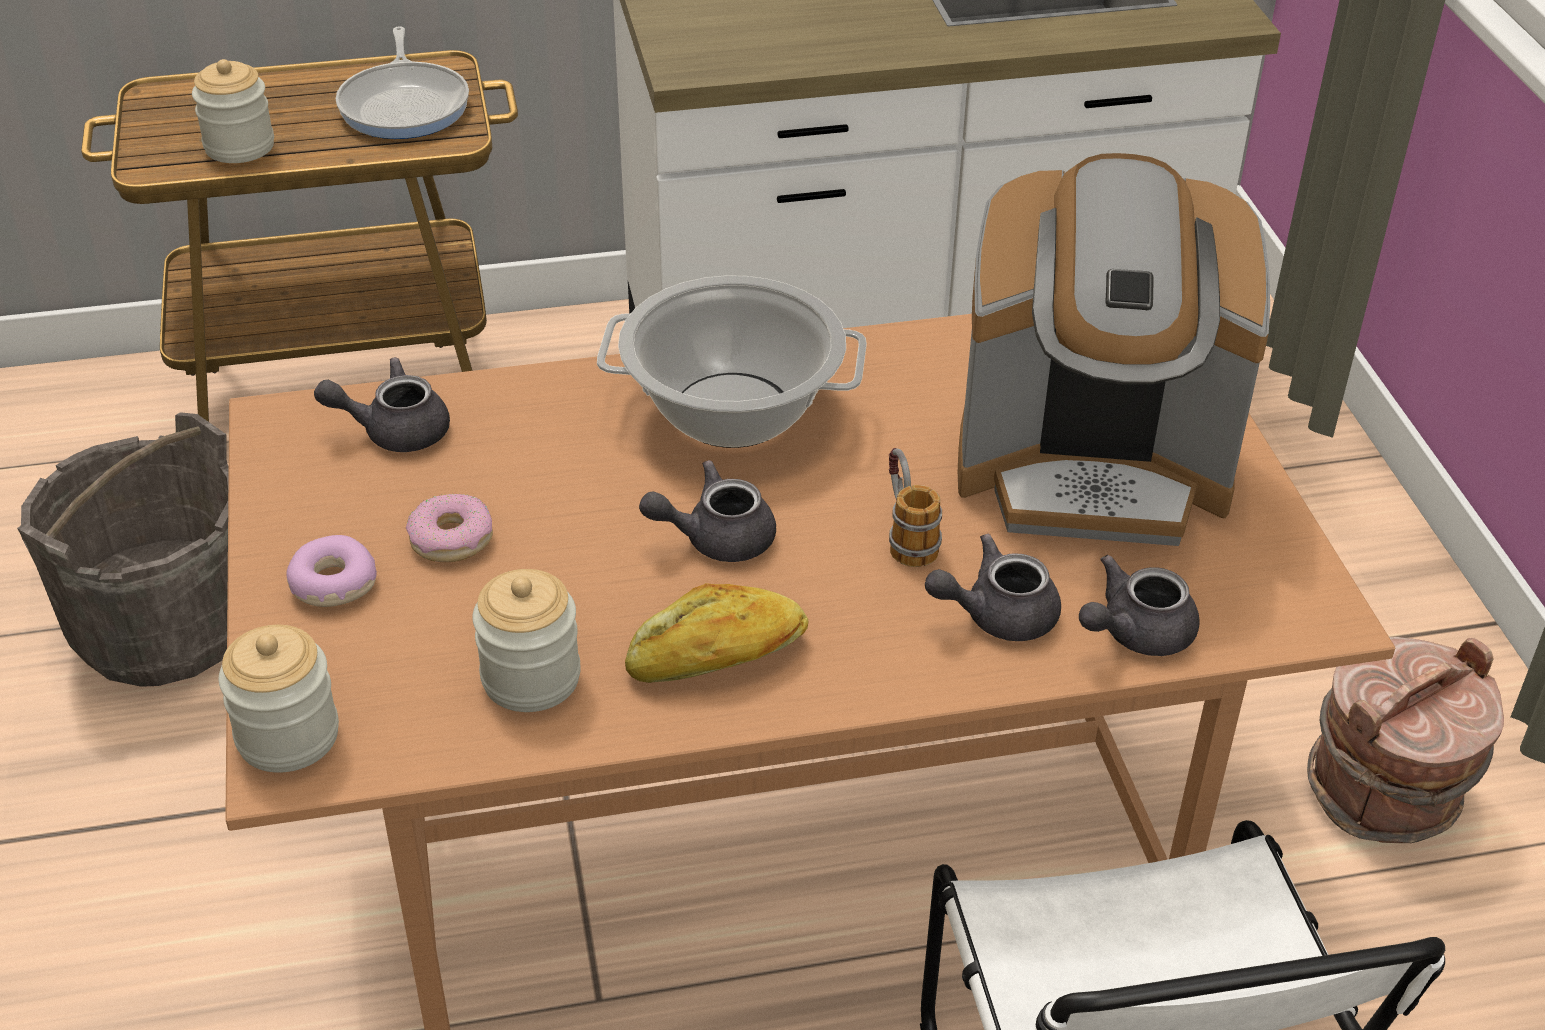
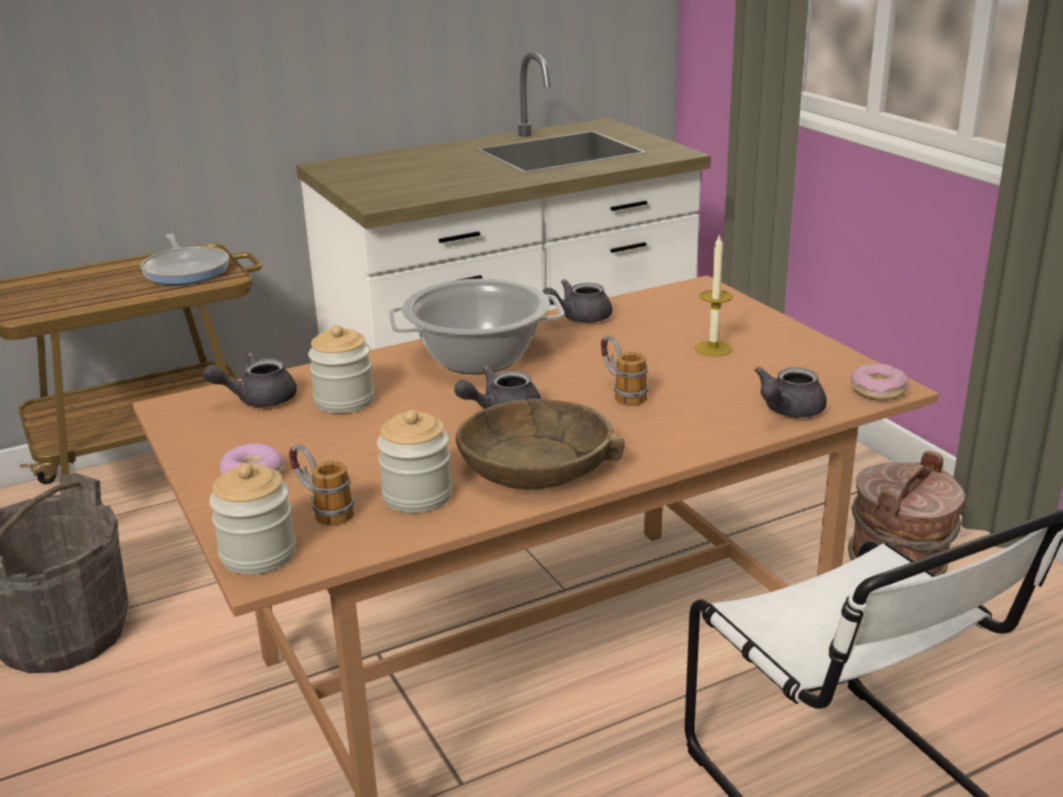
camera: 15 degrees left, 15 degrees down
jar [192,59,274,163] -> jar moved to [308,325,374,413]
donut [406,493,493,562] -> donut moved to [851,363,909,400]
bread [625,583,809,683] -> brown bowl [456,399,625,490]
grey teapot [925,534,1061,641] -> grey teapot moved to [542,279,612,323]
coffee machine [958,153,1270,546] -> candle [695,236,732,357]
none -> mug [289,444,354,526]

